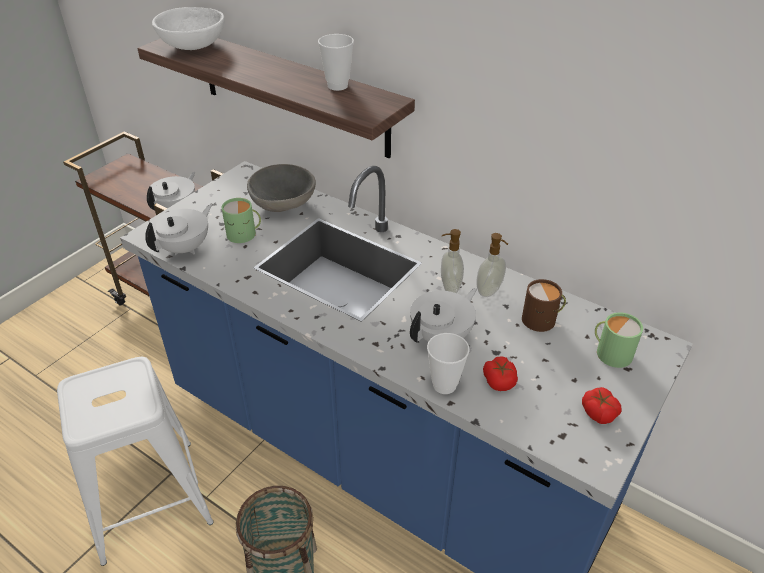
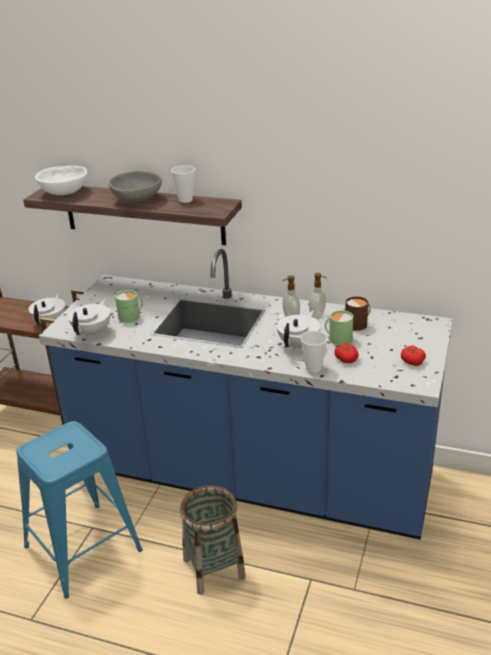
camera: 15 degrees left, 10 degrees down
white stool [57,357,213,566] -> blue stool [16,421,142,599]
grey bowl [247,164,316,212] -> grey bowl moved to [109,171,162,203]
green mug [595,312,643,368] -> green mug moved to [325,310,353,346]

